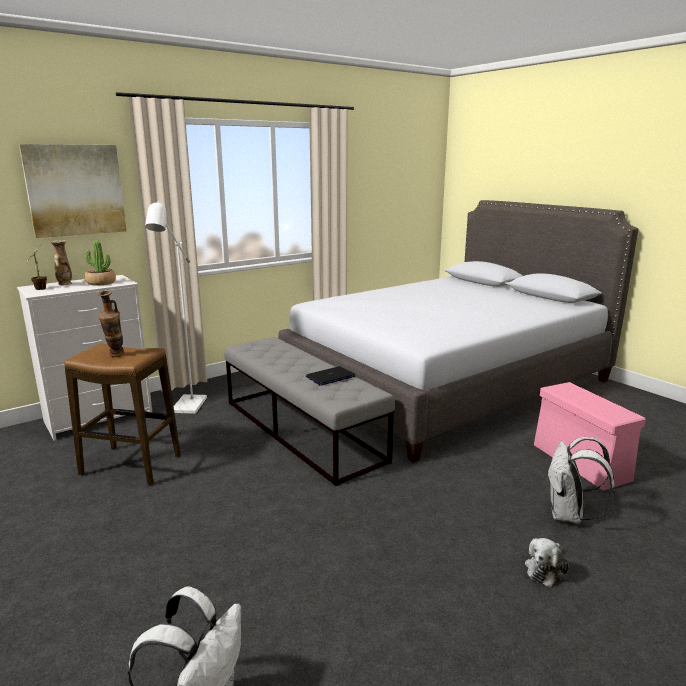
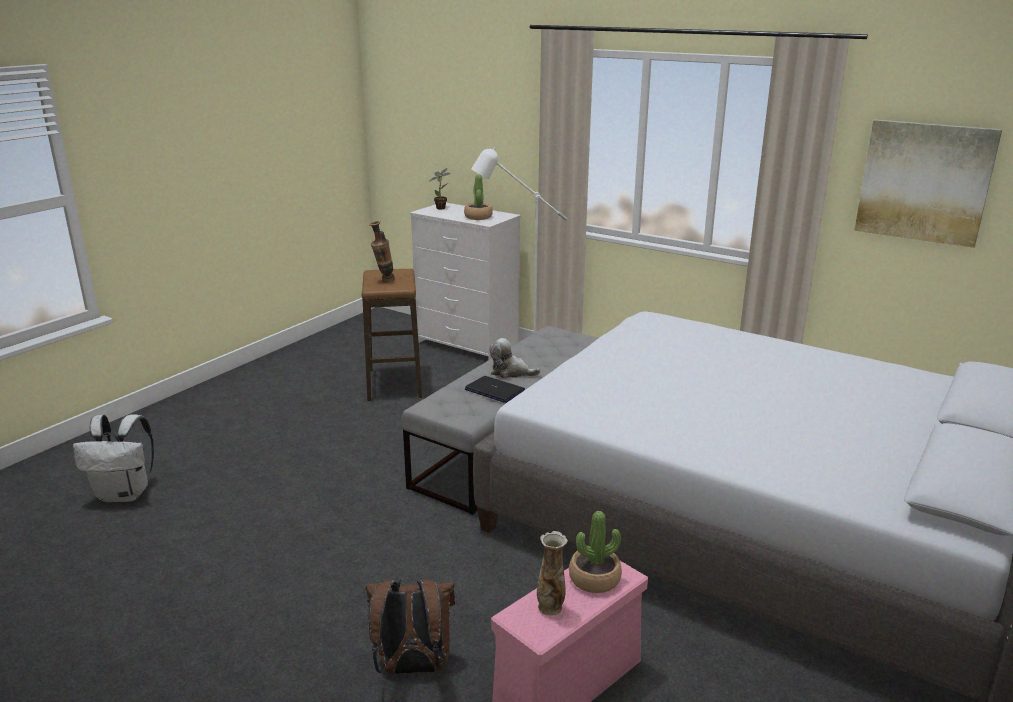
camera: 70 degrees right, 5 degrees up
picture [19,144,126,238] -> picture moved to [854,120,1002,248]
vase [51,240,72,285] -> vase moved to [537,531,568,616]
plush toy [525,538,569,587] -> plush toy moved to [489,338,540,378]
white backpack [548,437,616,524] -> brown backpack [365,576,455,674]
none -> potted plant [569,511,622,593]

